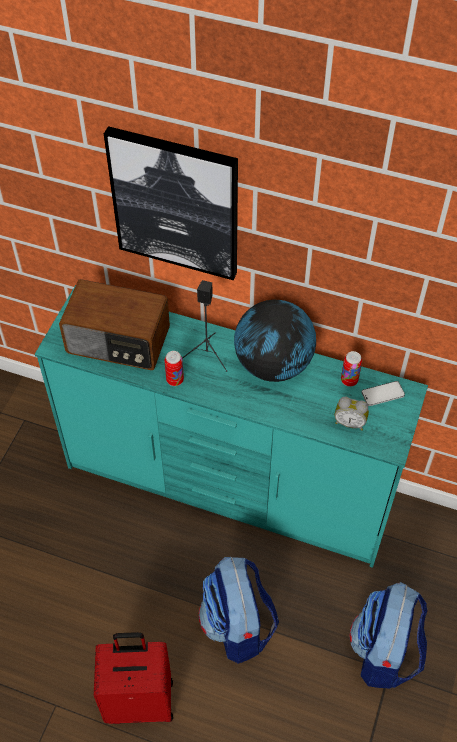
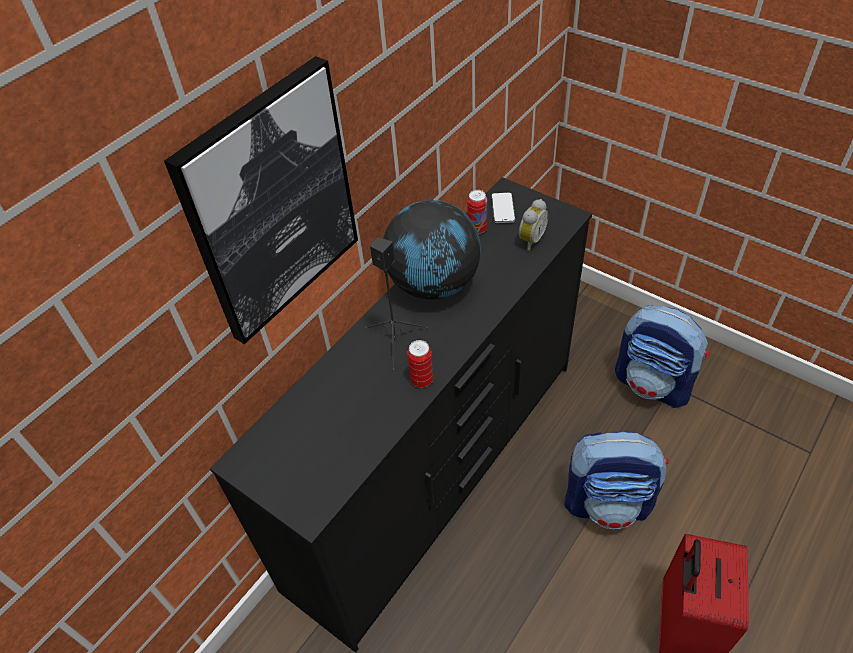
camera: 70 degrees left, 5 degrees down
turquoise dresser [35,285,428,568] -> black dresser [210,177,592,653]
radio [59,279,170,370] -> none

